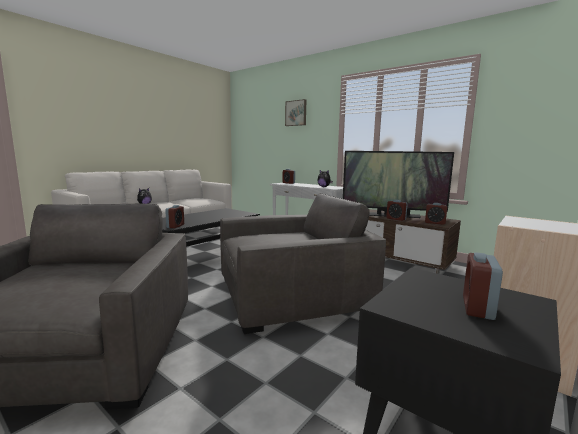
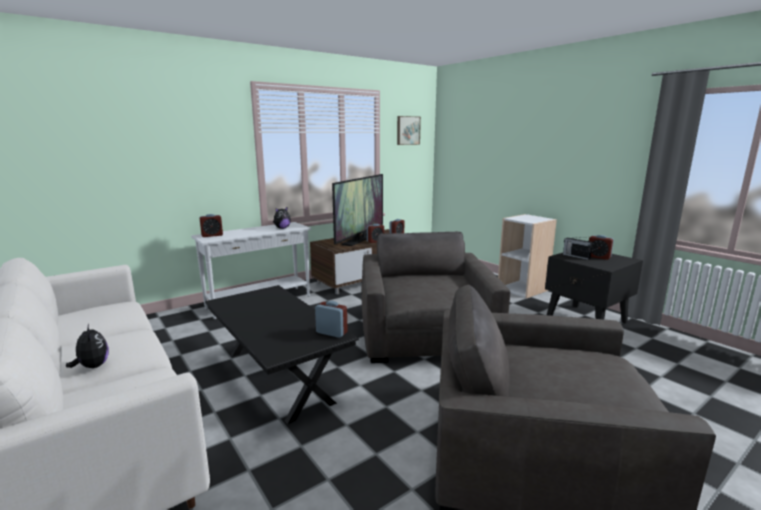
camera: 75 degrees left, 5 degrees up
picture [285,99,306,126] -> picture moved to [397,116,421,145]
none -> radio [563,237,593,260]

